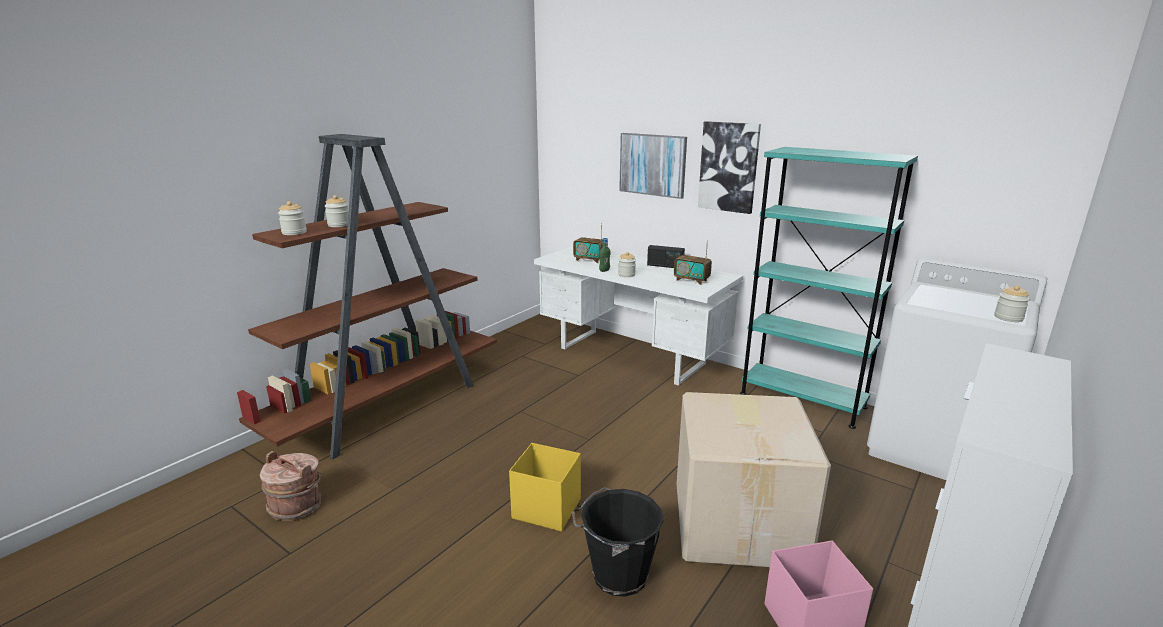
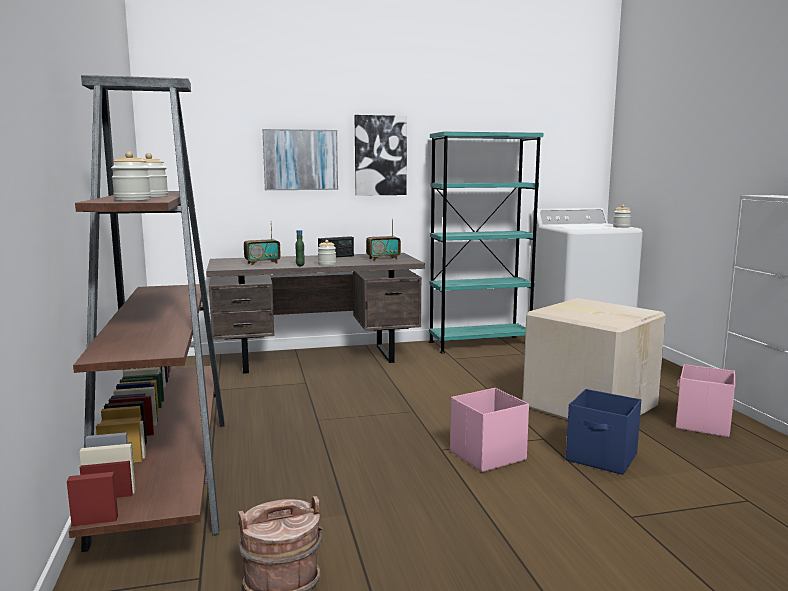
camera: 50 degrees left, 10 degrees down
yellow storage box [509,443,581,531] -> pink storage box [450,388,529,472]
white desk [534,246,743,386] -> brown desk [206,253,425,374]
black bucket [572,487,664,597] -> blue storage box [566,389,641,475]

